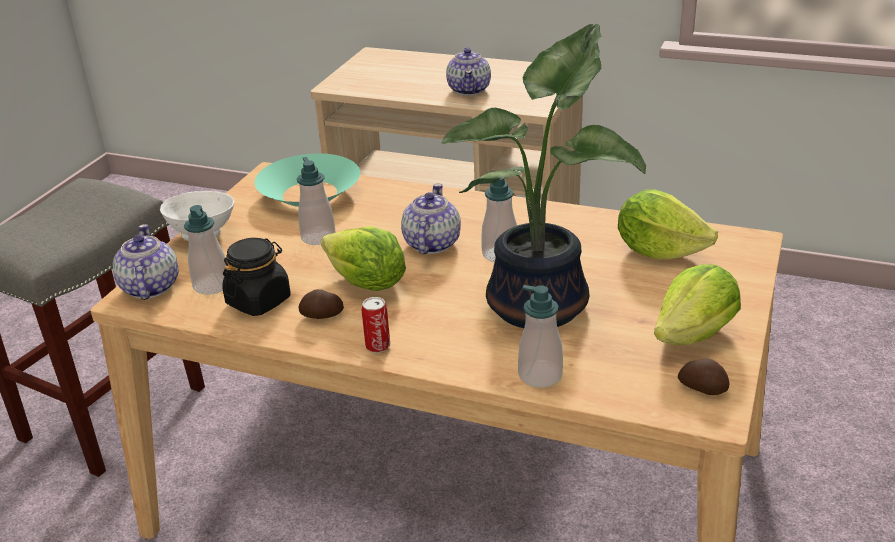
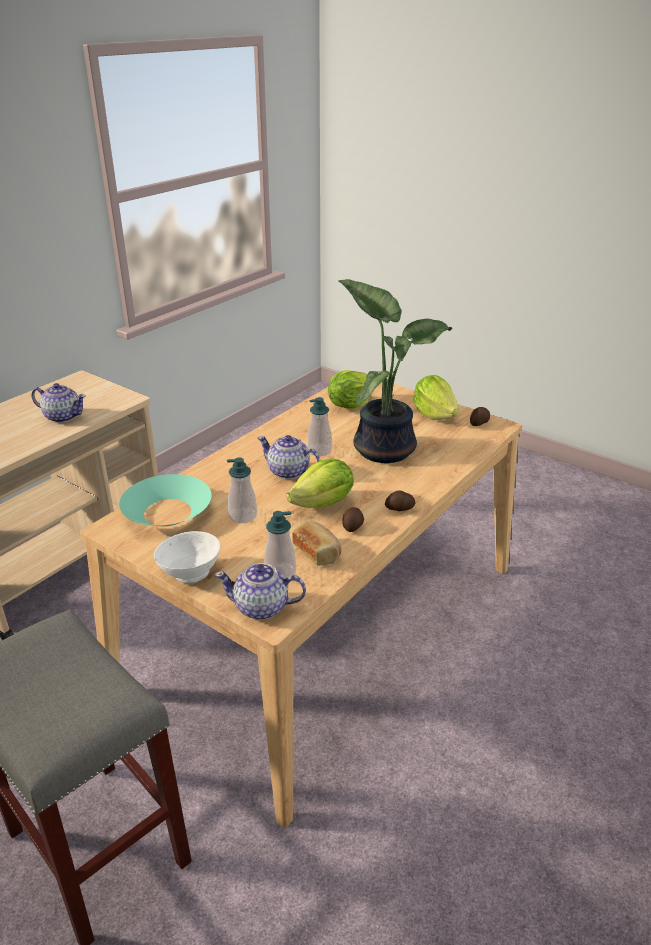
camera: 75 degrees left, 0 degrees up
black jar [222,238,291,316] -> bread [292,521,342,566]
can [362,297,390,353] -> potato [385,490,415,511]
soap dispenser [518,285,563,388] -> none

